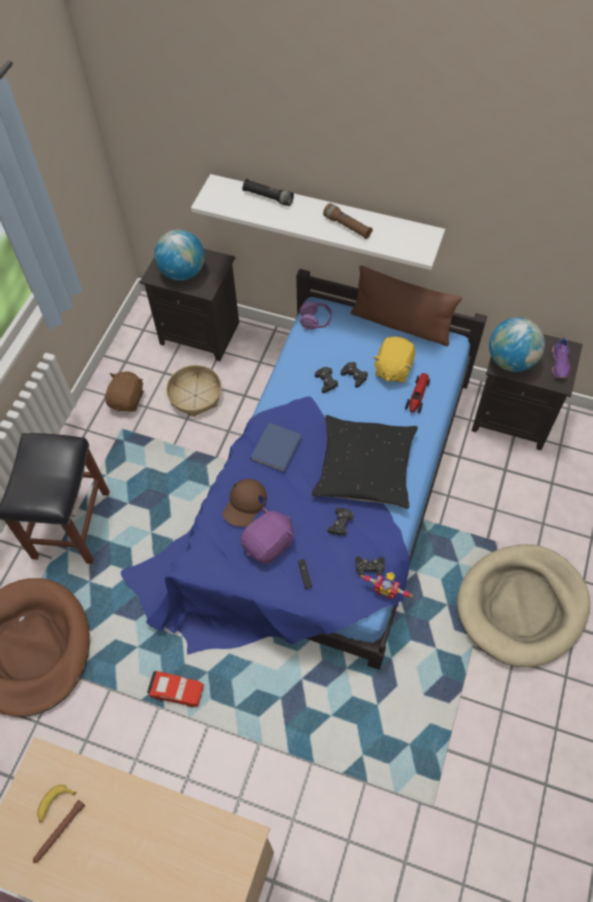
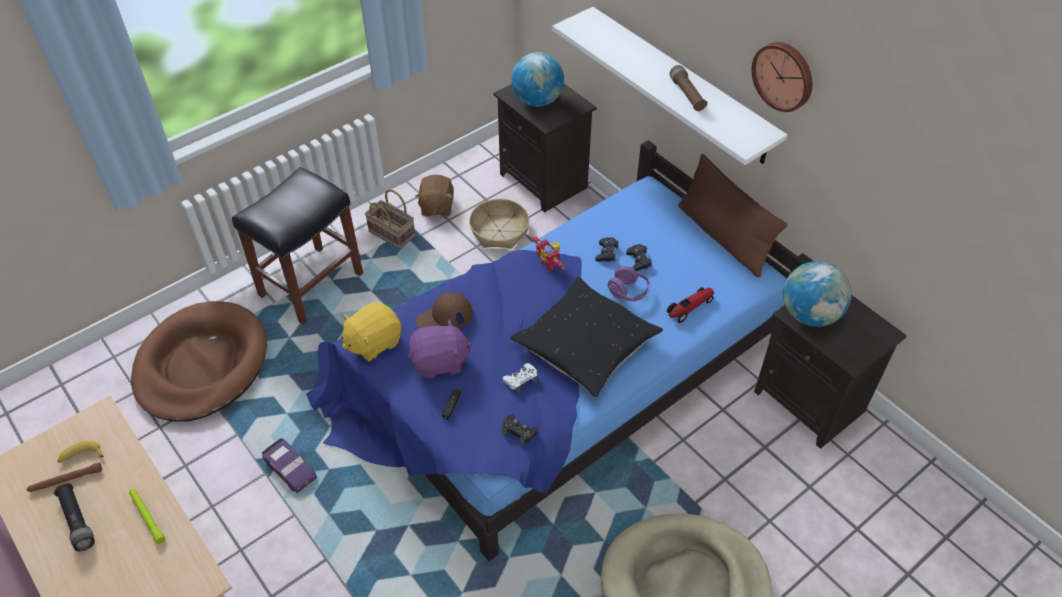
camera: 30 degrees right, 10 degrees down
brown plush toy [105,371,144,412] -> brown plush toy turned 135 degrees clockwise [415,175,453,216]
red toy car [147,671,204,707] -> purple toy car [262,438,317,493]
black flashlight [242,179,294,206] -> black flashlight moved to [53,483,95,551]
blue book [251,423,302,472] -> none
purple headphones [299,302,333,330] -> purple headphones moved to [607,266,650,302]
black game controller [327,508,353,536] -> white game controller [503,363,537,393]
toy robot [360,572,413,599] -> toy robot moved to [532,235,564,271]
yellow plush toy [373,336,415,383] -> yellow plush toy moved to [342,302,402,362]
purple shoe [552,335,571,378] -> none
none -> green flashlight [129,488,165,544]
none -> basket [365,189,415,249]
none -> wall clock [751,42,812,112]

